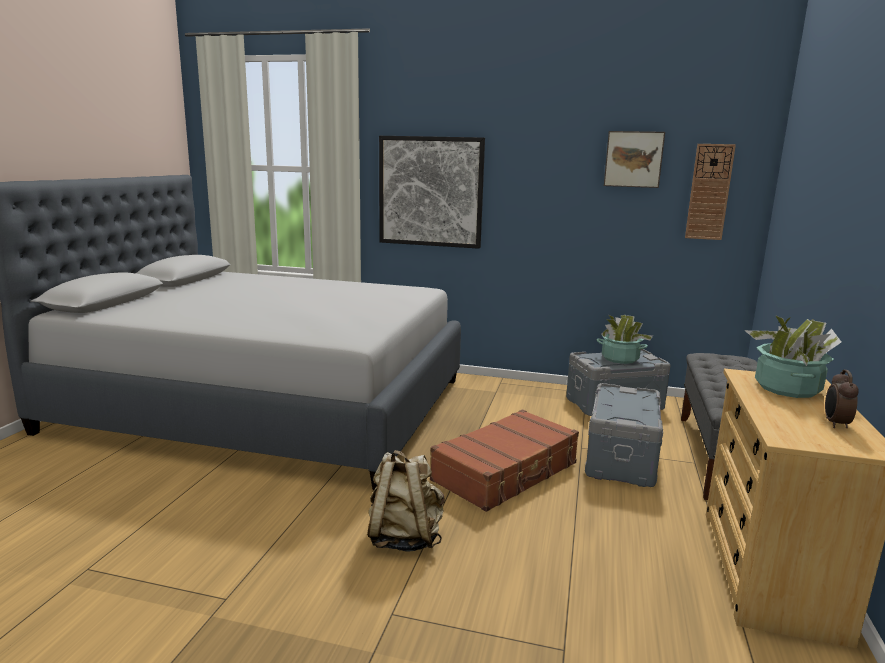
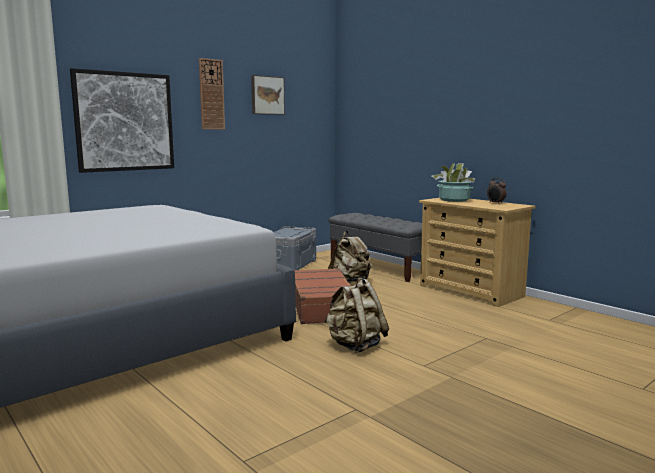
camera: 55 degrees left, 5 degrees down
grey storage box [585,383,663,487] -> beige backpack [328,231,372,283]
potted plant [596,315,653,364] -> none
wall clock [685,144,736,240] -> wall clock moved to [199,58,225,129]

